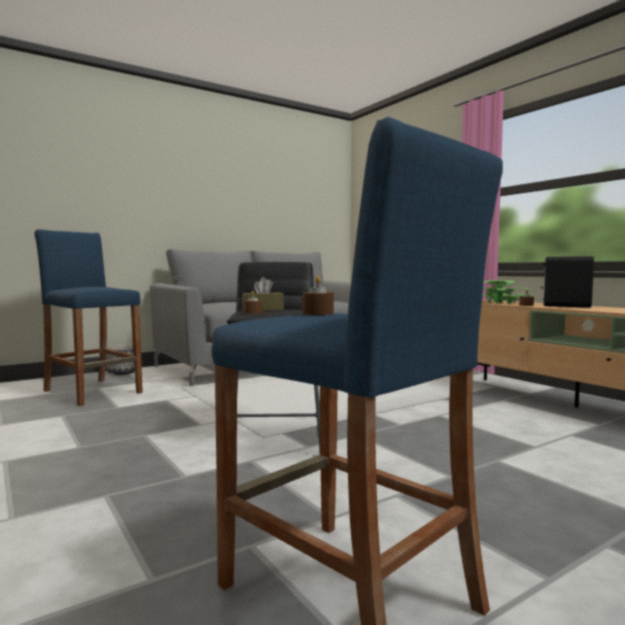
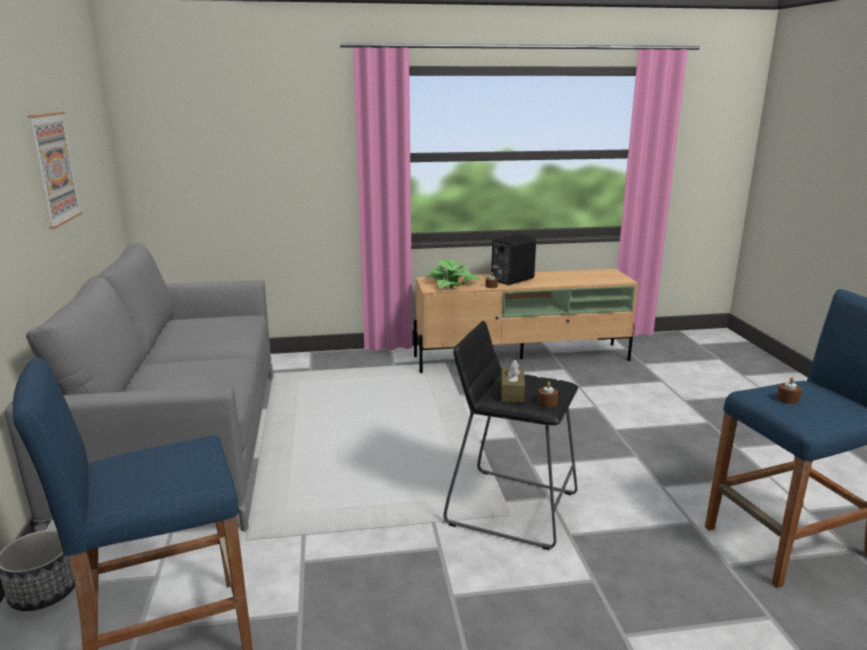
camera: 65 degrees left, 15 degrees up
none -> picture [27,112,83,229]

